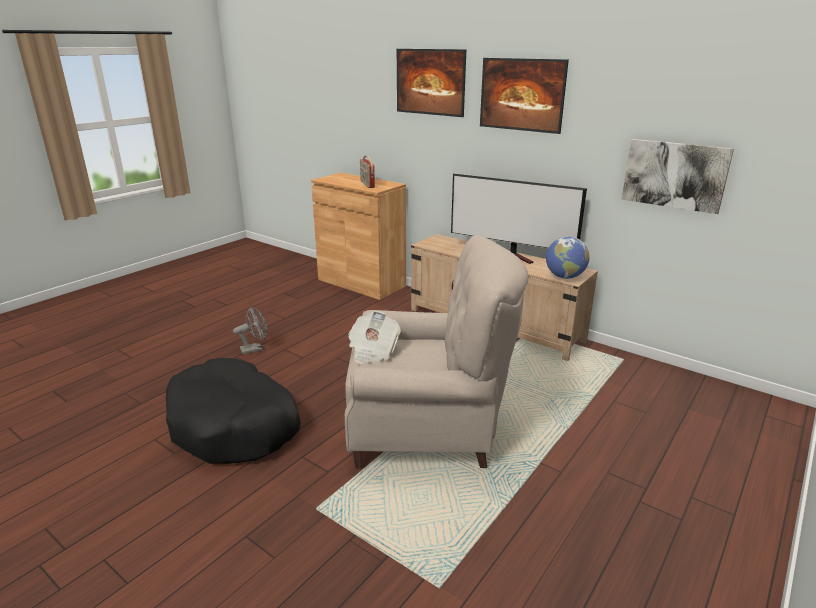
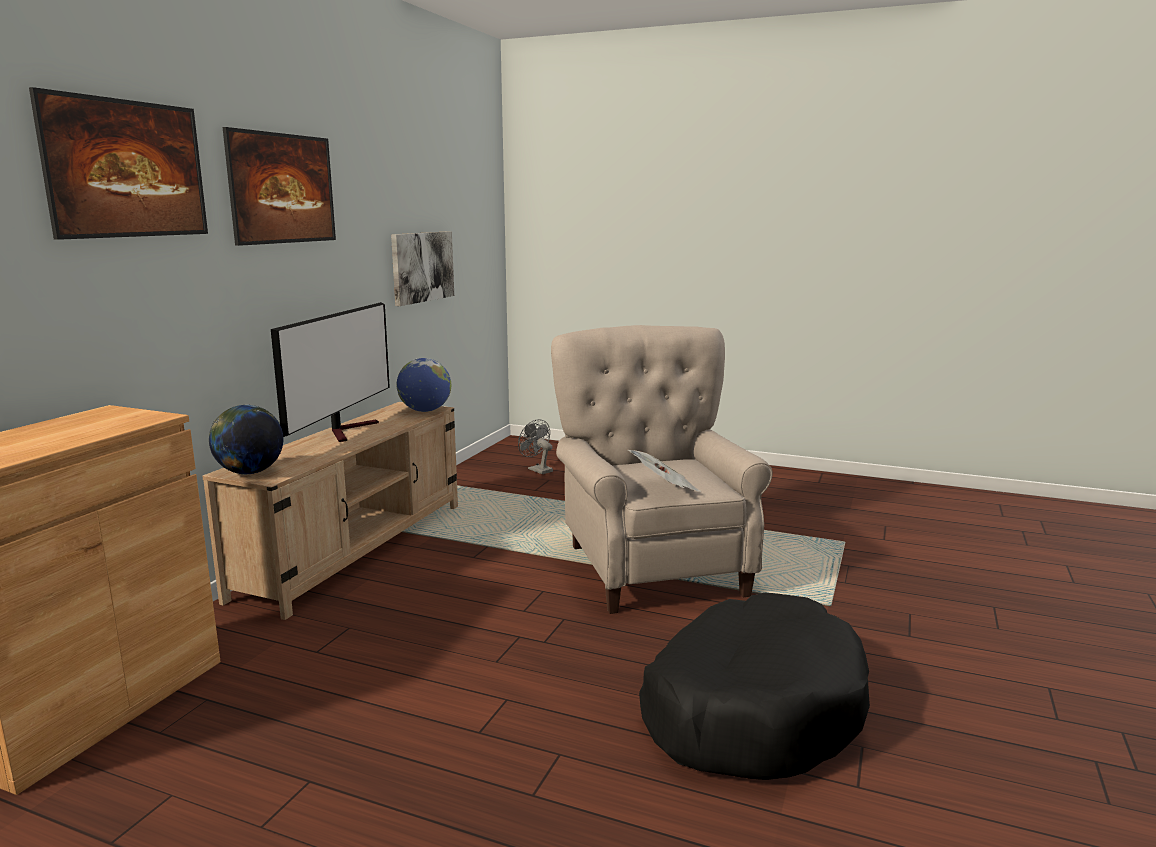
camera: 105 degrees left, 10 degrees down
grey fan [233,307,267,354] -> grey fan moved to [518,419,553,474]
radio [360,156,375,188] -> none
none -> globe [209,404,283,475]

